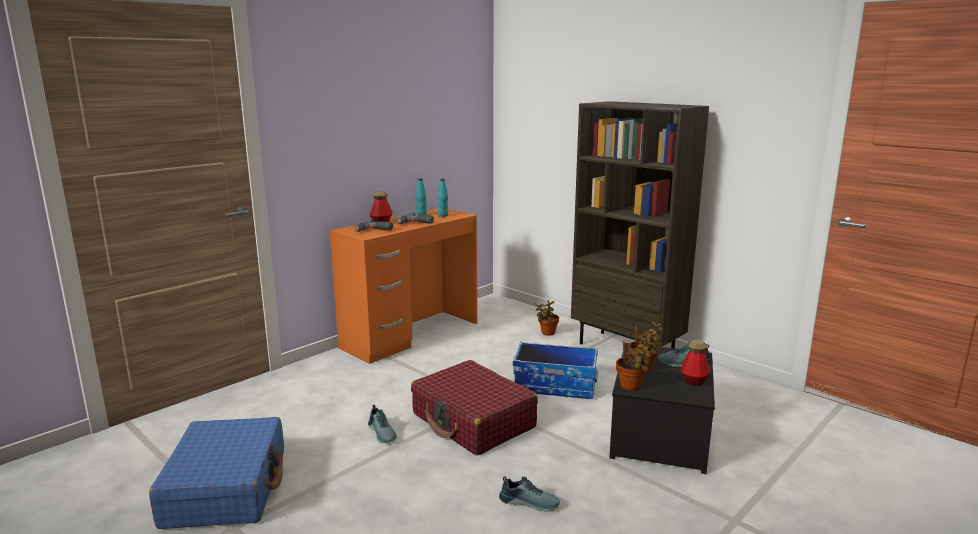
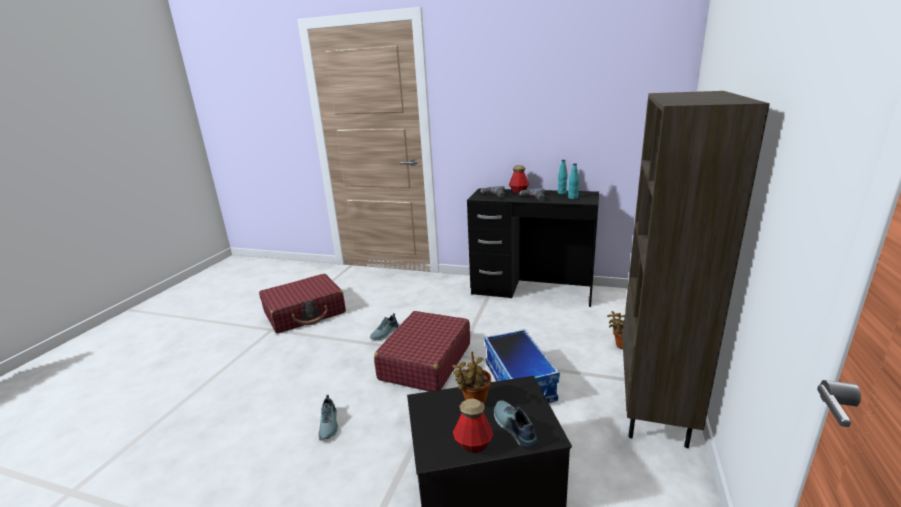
camera: 65 degrees right, 5 degrees up
blue suitcase [149,417,284,529] -> red suitcase [259,274,346,333]
orange desk [330,208,477,364] -> black desk [467,188,599,307]
potted plant [616,336,654,391] -> none

